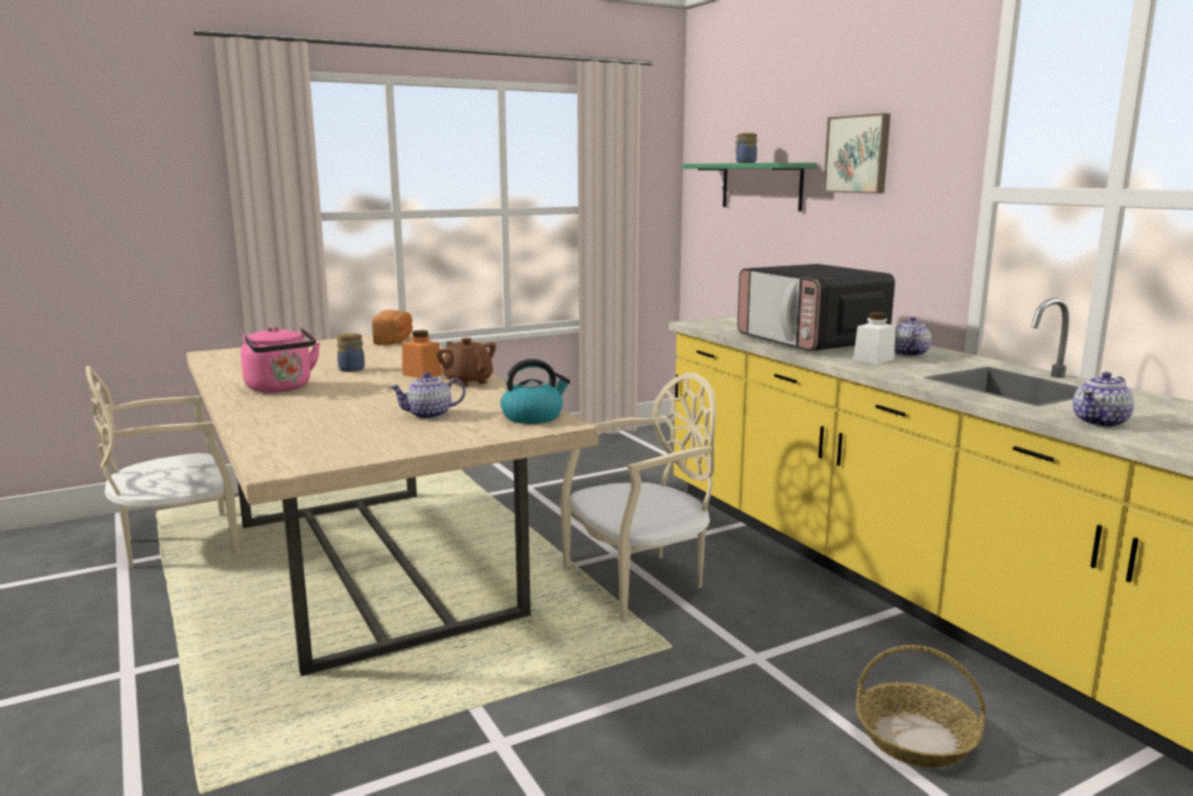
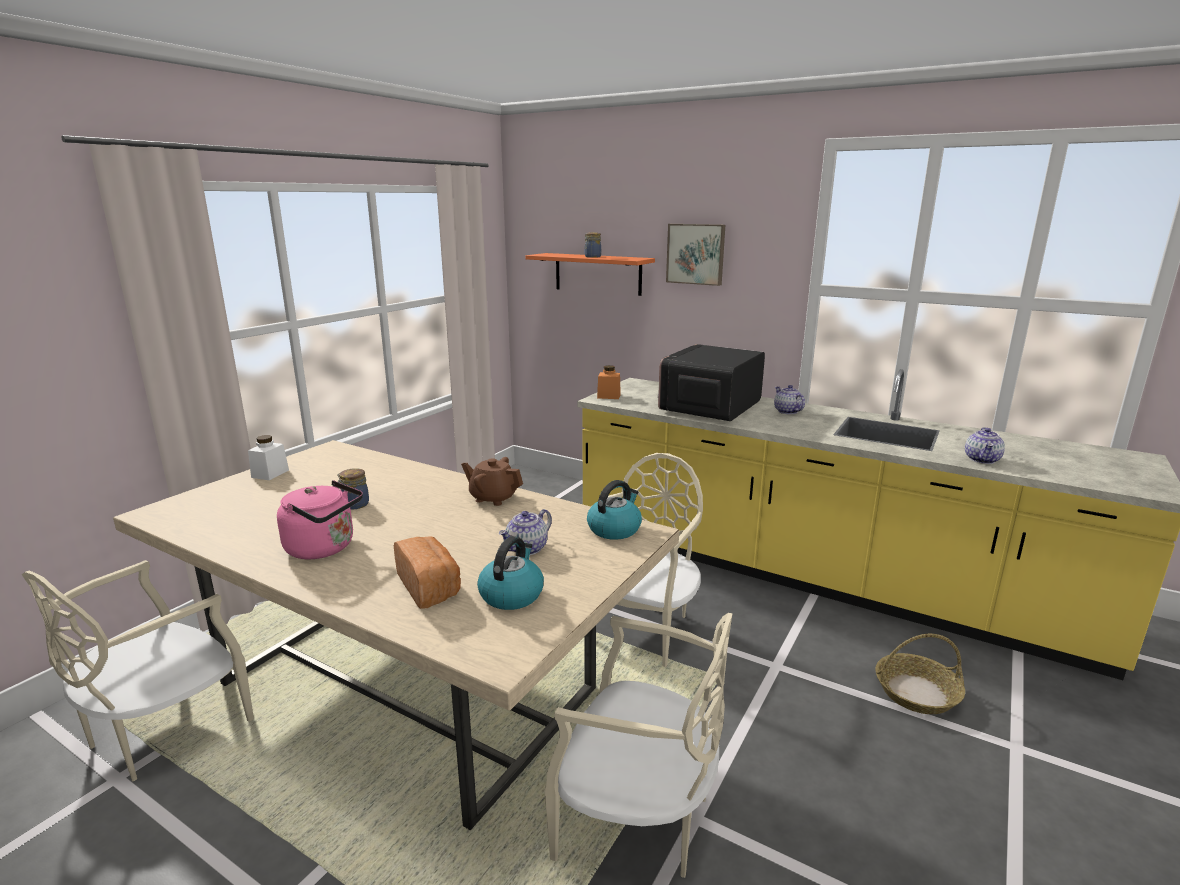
camera: 30 degrees left, 5 degrees up
bread [372,310,412,345] -> bread moved to [394,536,461,609]
orange jar [402,330,442,378] -> orange jar moved to [597,365,621,399]
green shelf [682,163,817,211] -> orange shelf [526,253,655,296]
microwave [737,264,895,351] -> microwave turned 90 degrees clockwise [658,344,765,421]
white jar [853,312,896,364] -> white jar moved to [248,435,289,480]
none -> kettle [477,536,544,610]
none -> beige chair [545,613,732,878]

